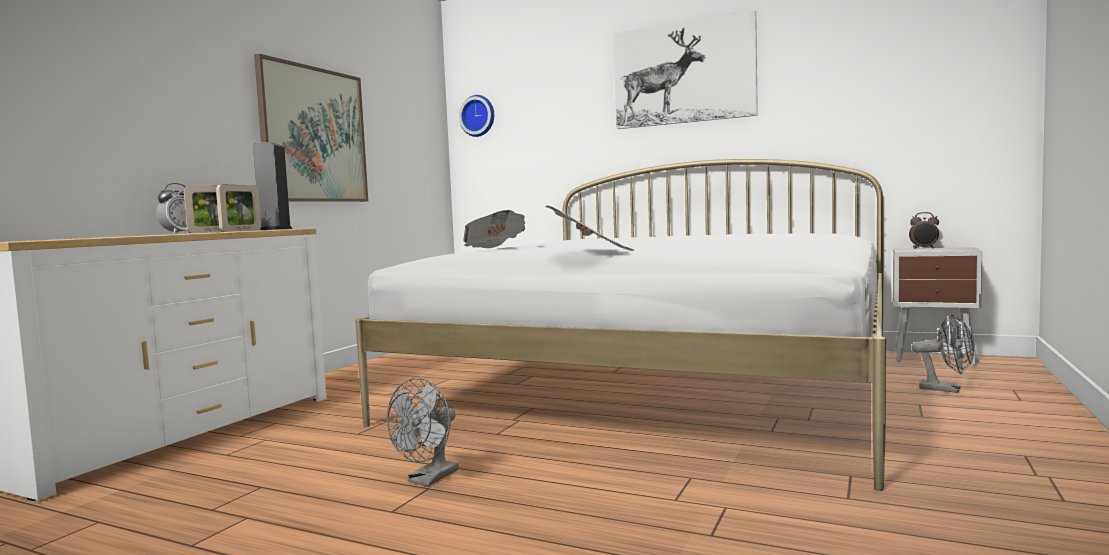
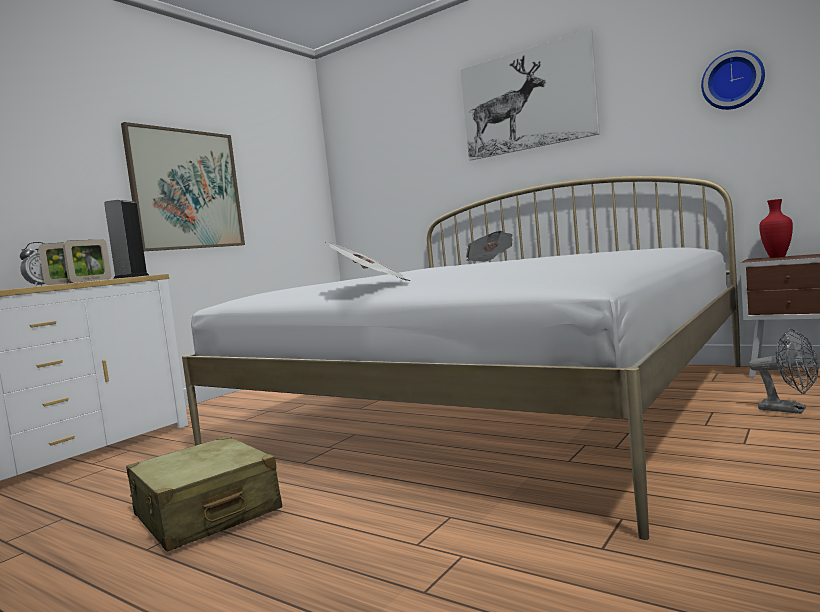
camera: 10 degrees right, 0 degrees up
grey fan [387,378,459,486] -> beige suitcase [126,436,282,552]
wall clock [459,95,494,137] -> wall clock moved to [701,50,765,110]
newspaper [463,210,525,248] -> newspaper moved to [466,231,513,262]
alarm clock [909,212,939,249] -> red vase [759,199,793,258]

